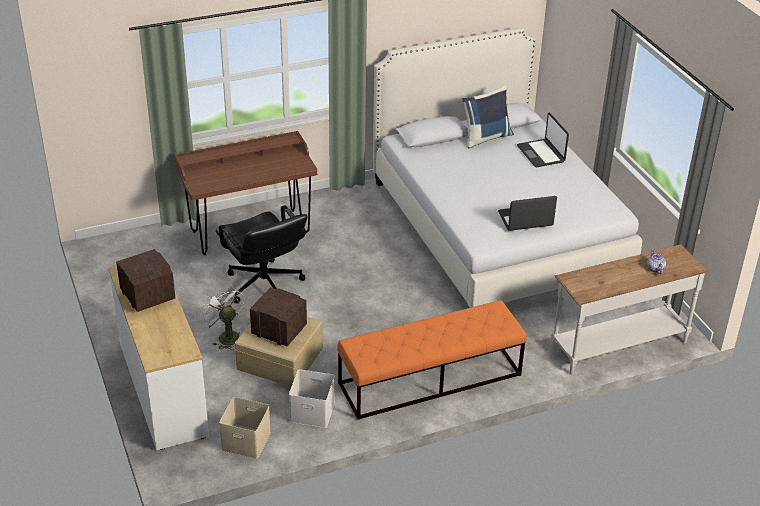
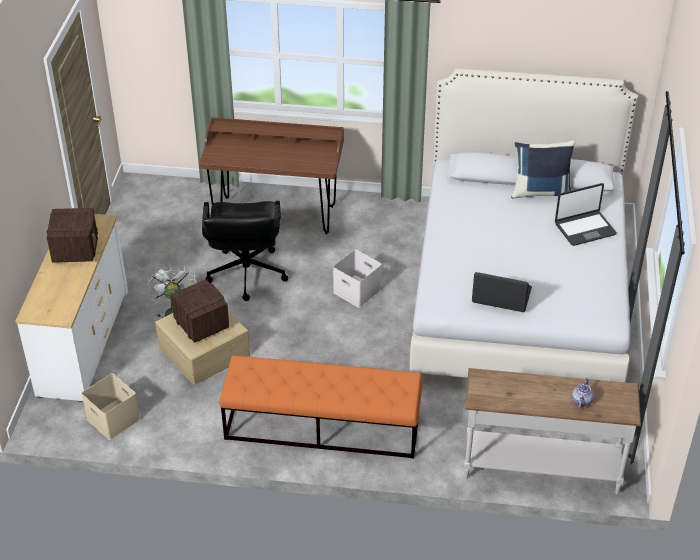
camera: 30 degrees right, 5 degrees up
white storage box [289,369,335,428] -> white storage box moved to [333,249,382,308]
laptop [517,112,569,167] -> laptop turned 120 degrees counterclockwise [555,183,617,246]

